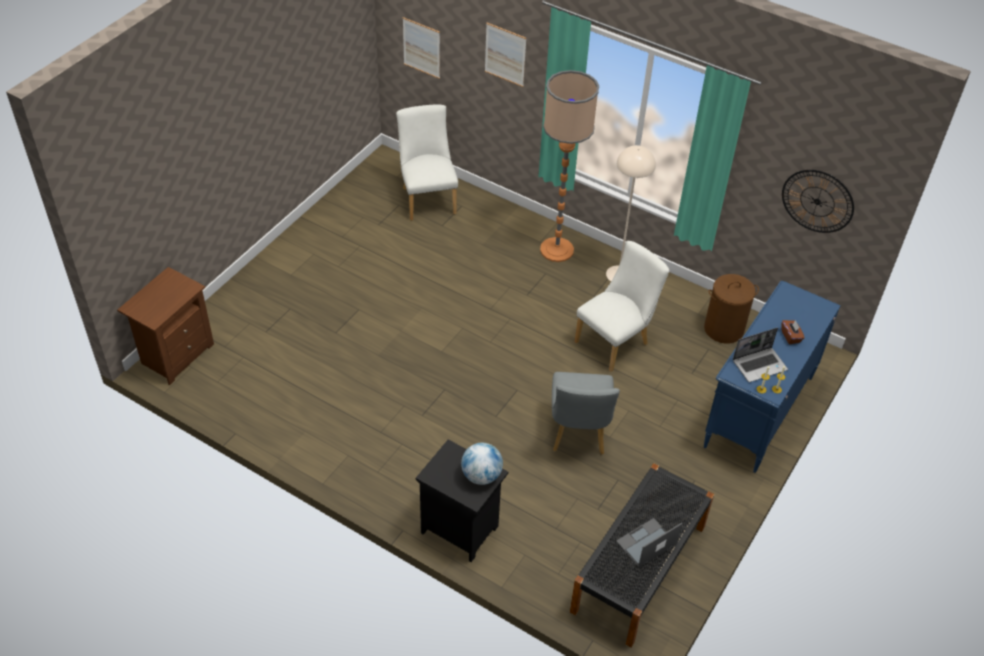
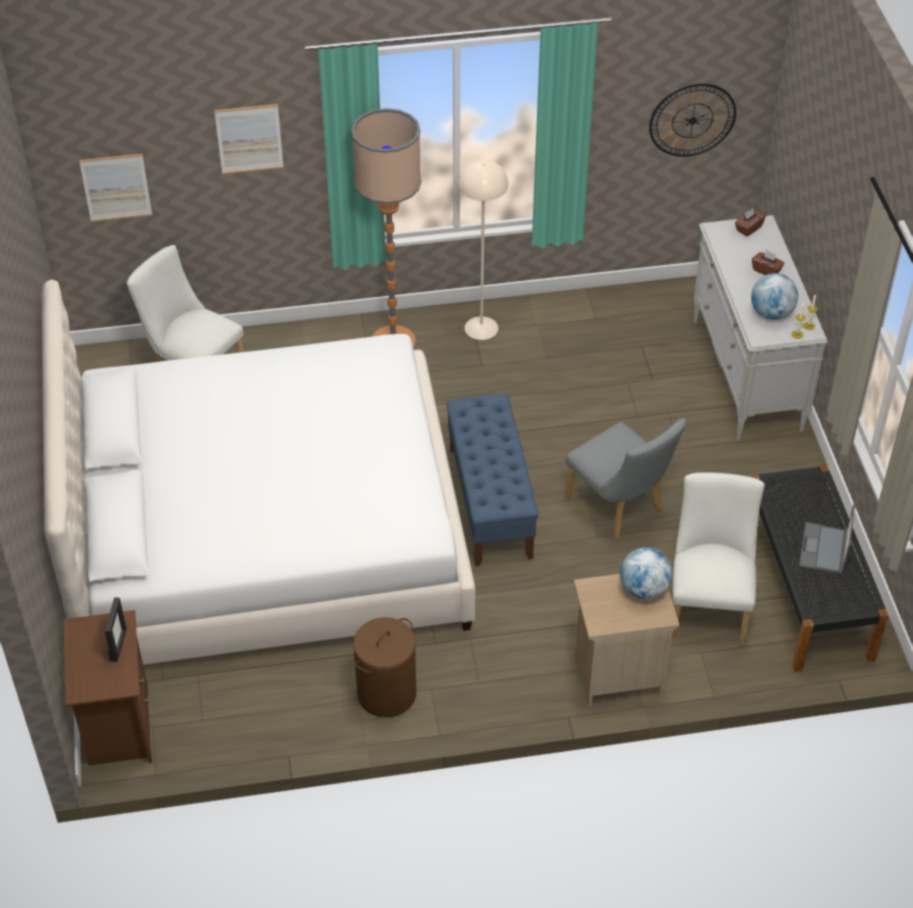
camera: 40 degrees left, 0 degrees up
black nightstand [416,439,508,562] -> beige nightstand [574,574,680,707]
white chair [574,241,669,372] -> white chair moved to [672,472,765,645]
brown laundry basket [704,274,759,344] -> brown laundry basket moved to [353,617,416,717]
blue dresser [704,281,841,473] -> white dresser [693,215,827,441]
laptop [733,328,788,382] -> globe [751,273,798,320]
none -> white bed [41,279,475,665]
none -> picture frame [105,597,127,662]
none -> blue bench [447,394,539,566]
none -> brown tissue box [735,208,766,237]

